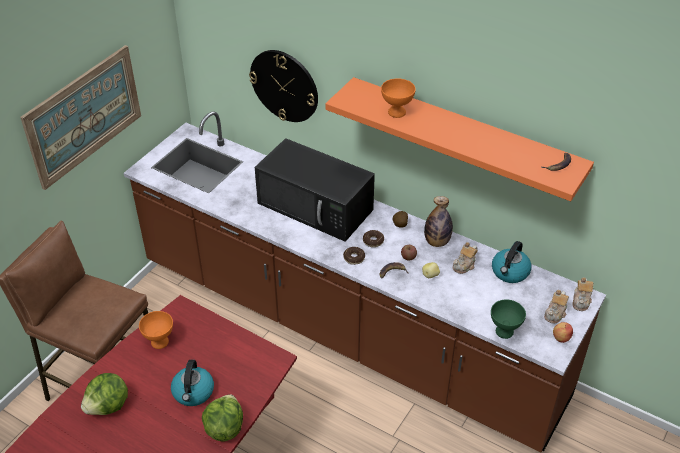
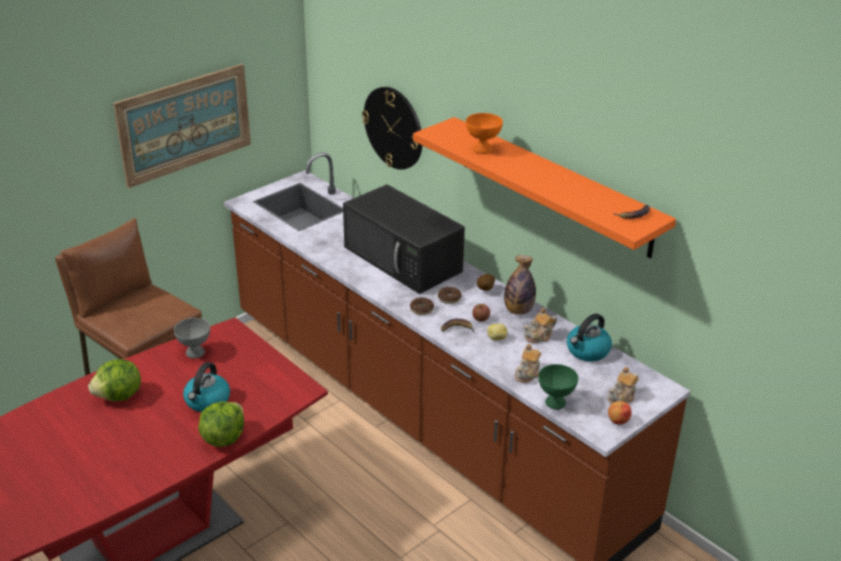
camera: 15 degrees right, 10 degrees down
orange bowl [139,311,173,349] -> grey bowl [174,318,210,359]
teapot [572,277,593,311] -> teapot moved to [515,344,541,383]

